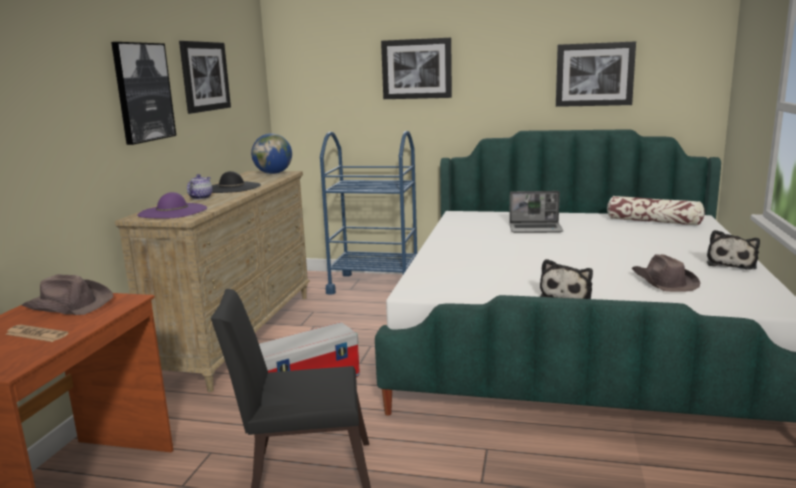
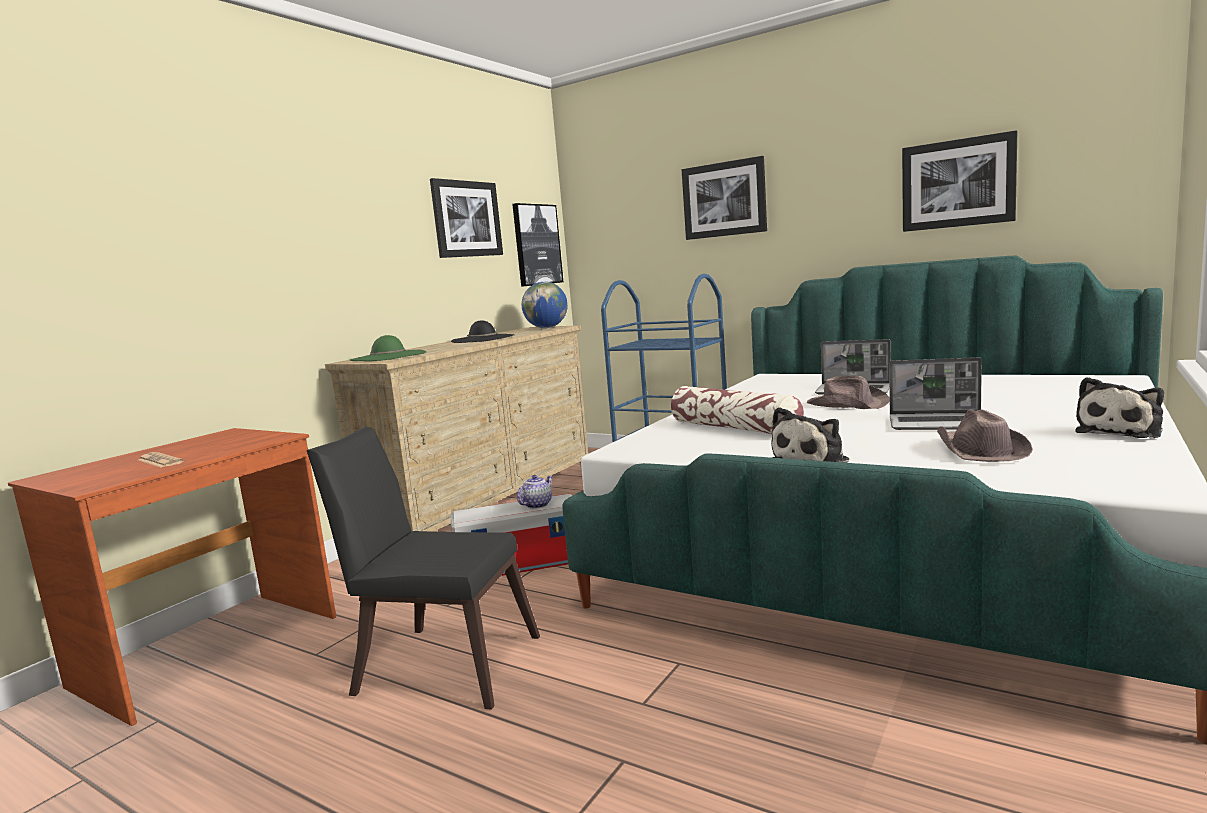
camera: 20 degrees right, 5 degrees down
brown hat [22,274,113,315] -> brown hat moved to [806,376,890,409]
picture [111,42,176,145] -> picture moved to [512,203,563,287]
purple hat [137,192,207,219] -> green hat [350,335,426,361]
teapot [187,174,213,200] -> teapot moved to [517,475,552,509]
pillow [607,196,705,226] -> pillow moved to [671,386,804,434]
none -> laptop [889,357,982,430]

